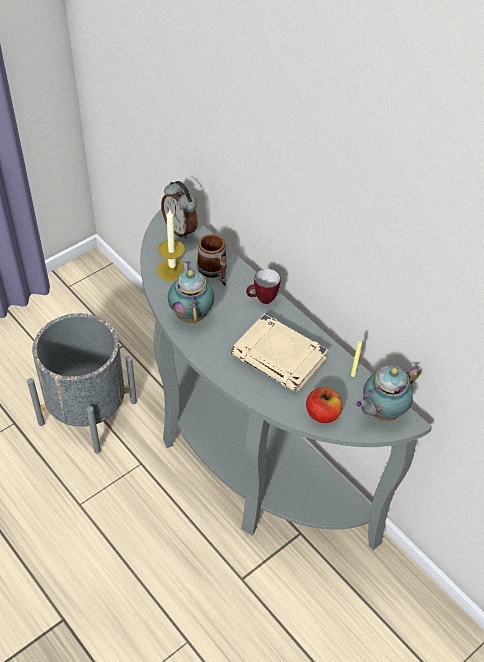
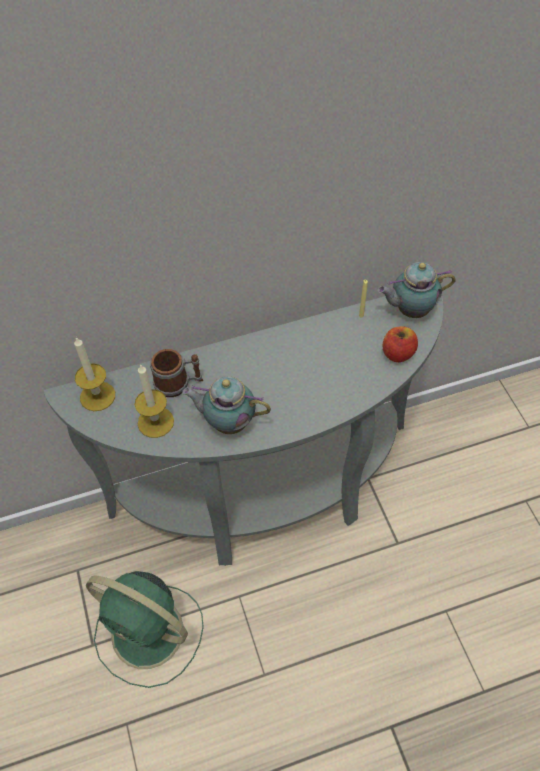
camera: 65 degrees left, 5 degrees up
grey planter [27,313,137,453] -> green fan [86,571,204,688]
alarm clock [161,181,198,239] -> candle [74,337,115,411]
beige book [231,314,328,393] -> none
mug [246,269,280,304] -> none
teapot [355,365,421,421] -> teapot turned 90 degrees clockwise [377,262,456,318]

